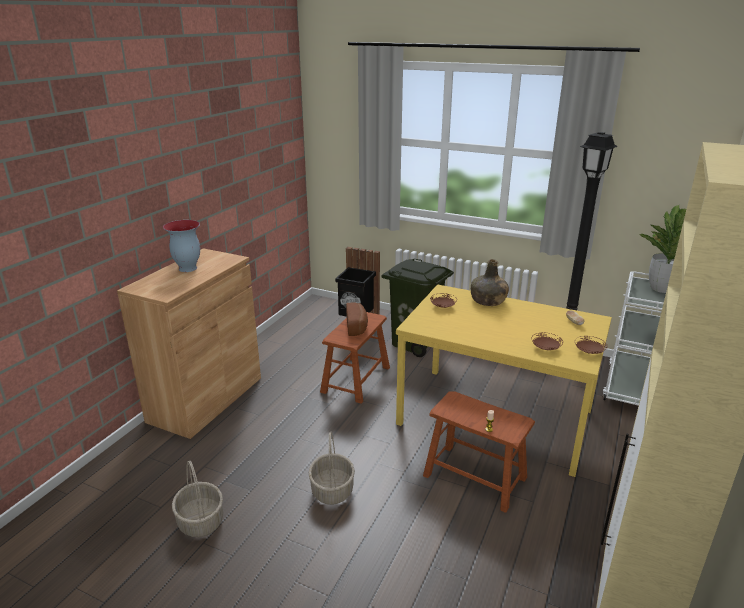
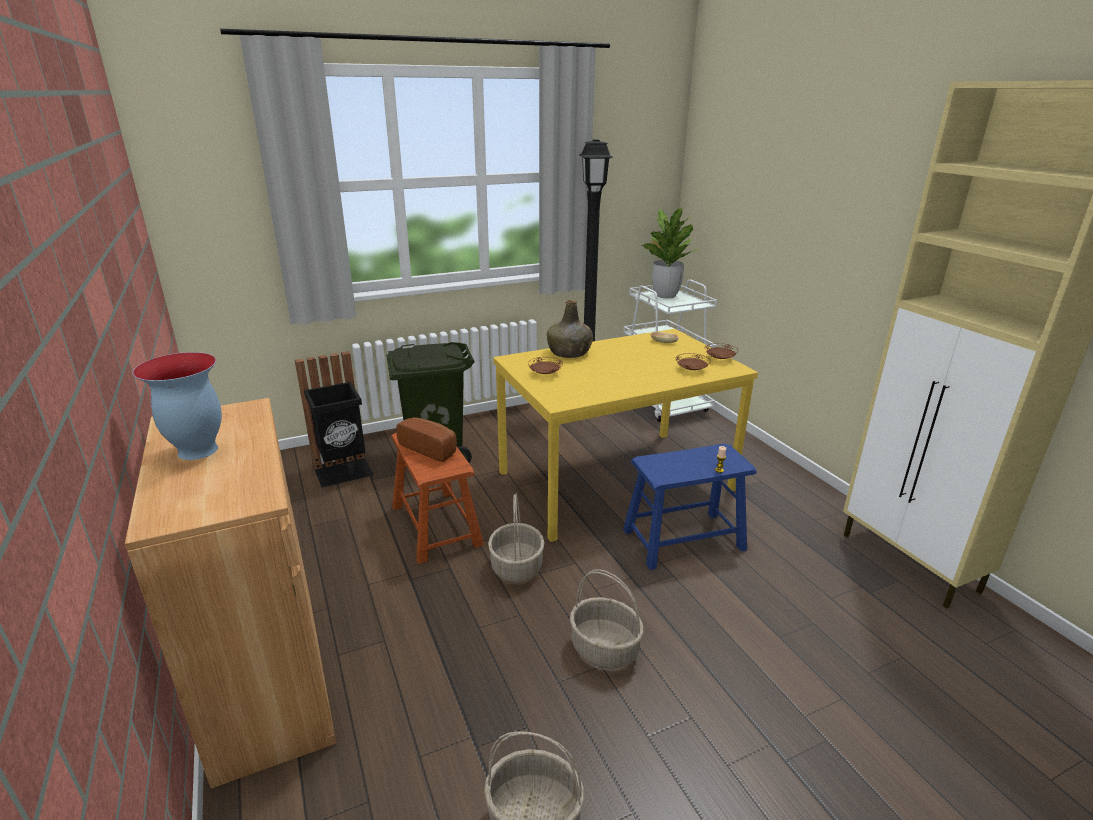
camera: 50 degrees left, 0 degrees up
brown stool [423,391,535,513] -> blue stool [623,444,757,570]
none -> basket [488,494,545,583]

